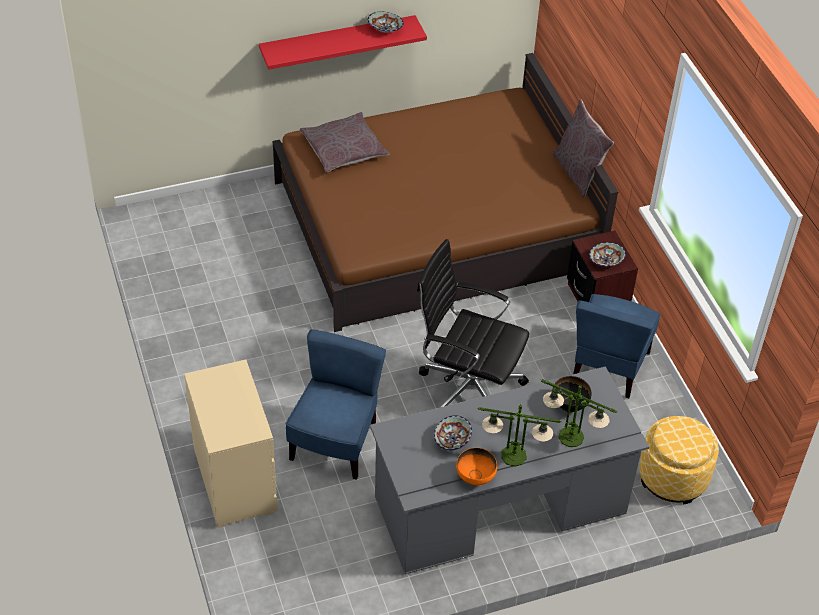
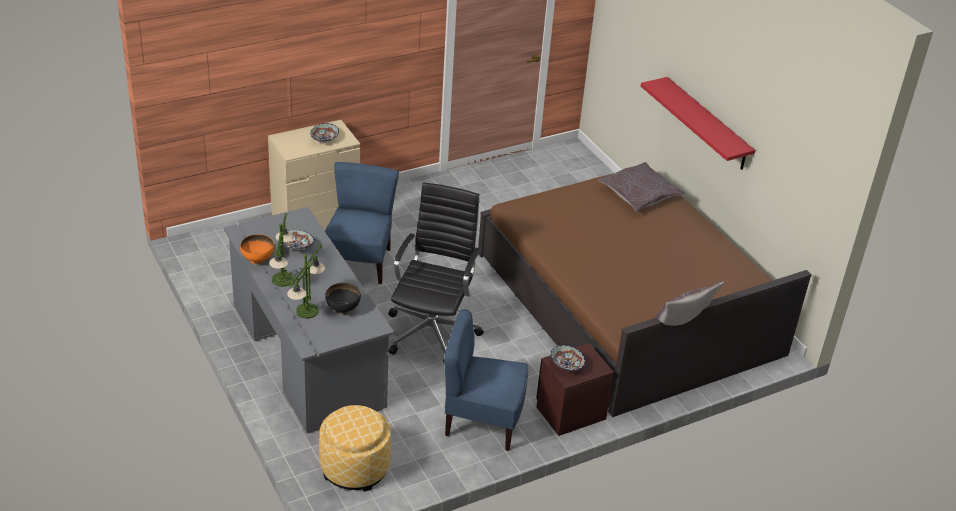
camera: 80 degrees right, 10 degrees down
blue chair [286,329,386,480] -> blue chair turned 90 degrees counterclockwise [325,162,399,284]
bowl [367,12,404,33] -> bowl moved to [310,123,339,142]

